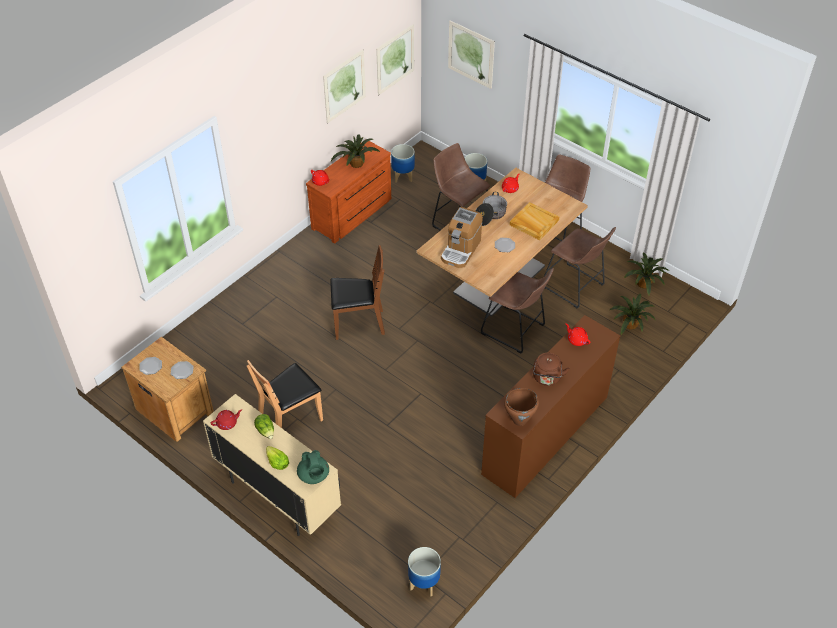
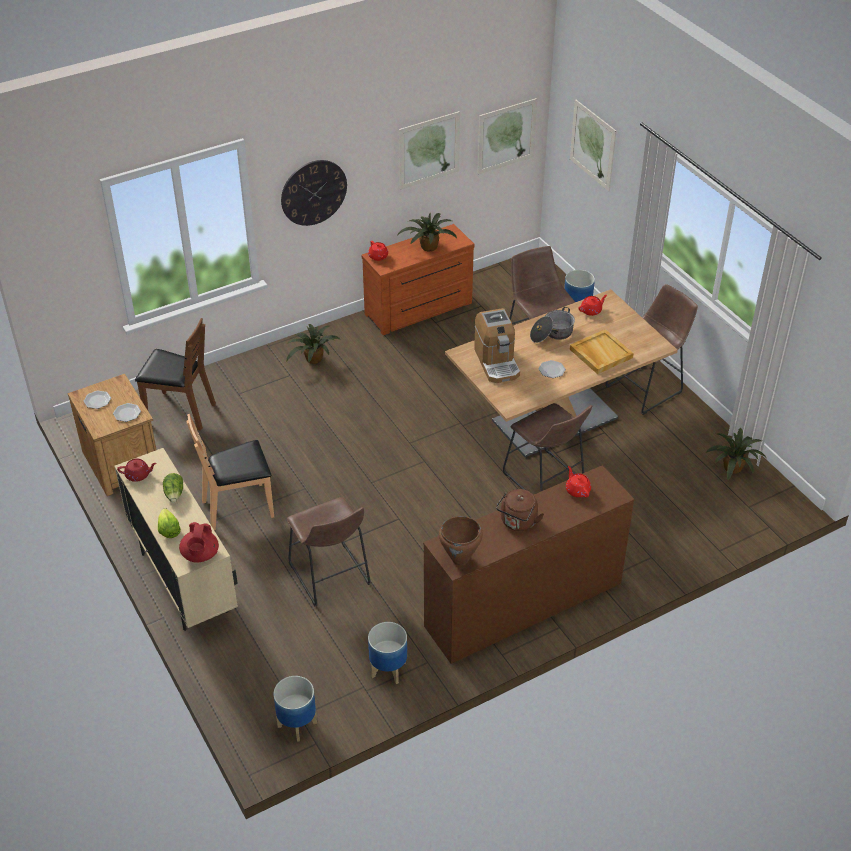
camera: 20 degrees right, 5 degrees down
green teapot [297,450,329,484] -> red teapot [179,522,219,563]
brown chair [330,245,385,340] -> brown chair moved to [135,318,216,431]
planter [391,144,415,183] -> planter moved to [368,622,407,684]
coffee machine [441,207,483,268] -> coffee machine turned 60 degrees counterclockwise [474,308,520,383]
brown stool [544,227,616,309] -> brown stool moved to [287,497,371,607]
potted plant [610,294,656,335] -> potted plant moved to [286,324,341,364]
none -> wall clock [281,160,347,226]

